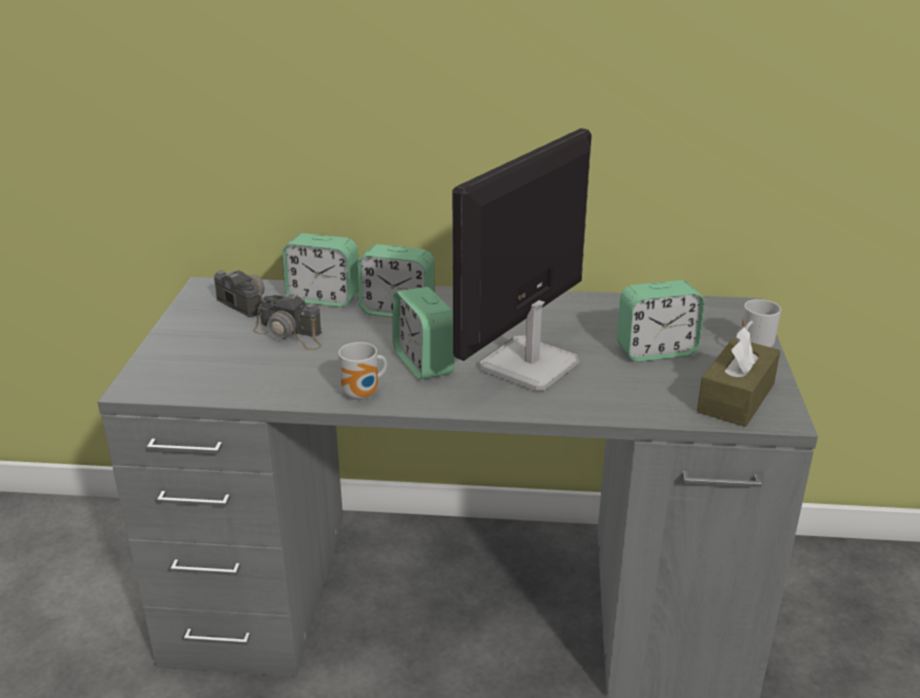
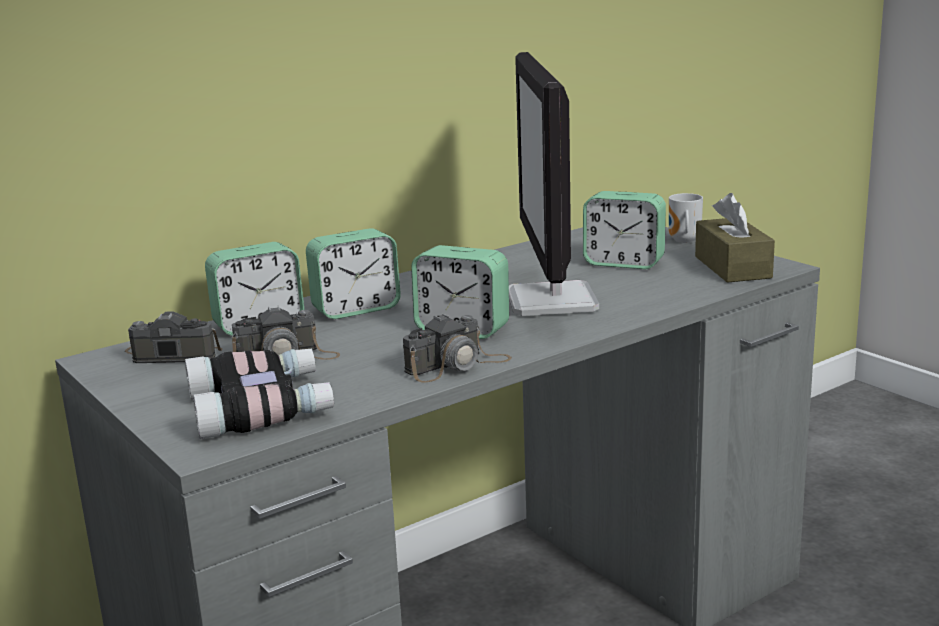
camera: 40 degrees left, 10 degrees down
mug [338,342,387,400] -> camera [403,314,512,382]
alarm clock [617,280,705,362] -> alarm clock turned 75 degrees clockwise [583,191,666,269]
none -> binoculars [185,349,334,439]

